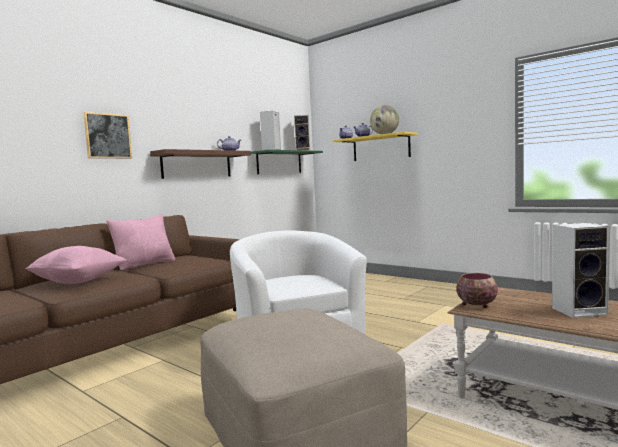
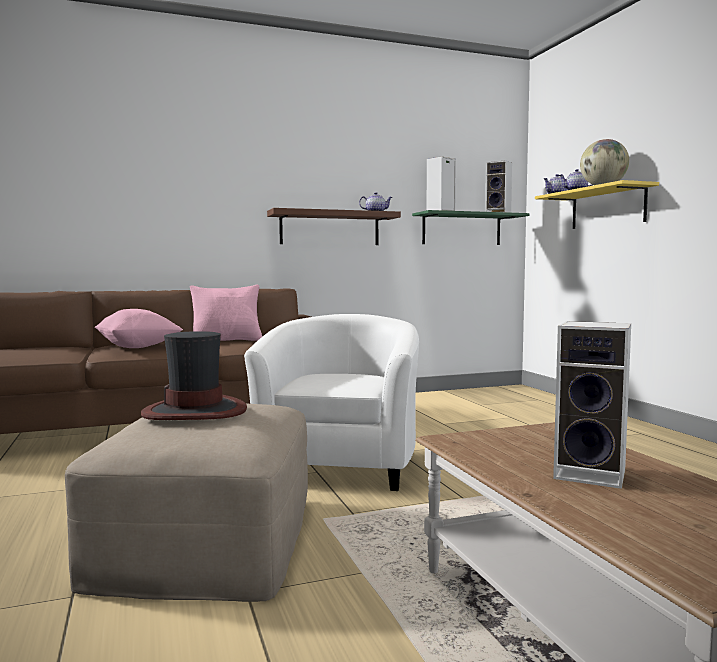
camera: 30 degrees right, 0 degrees up
picture [83,112,132,158] -> none
bowl [456,273,498,308] -> none
none -> hat [141,331,247,420]

